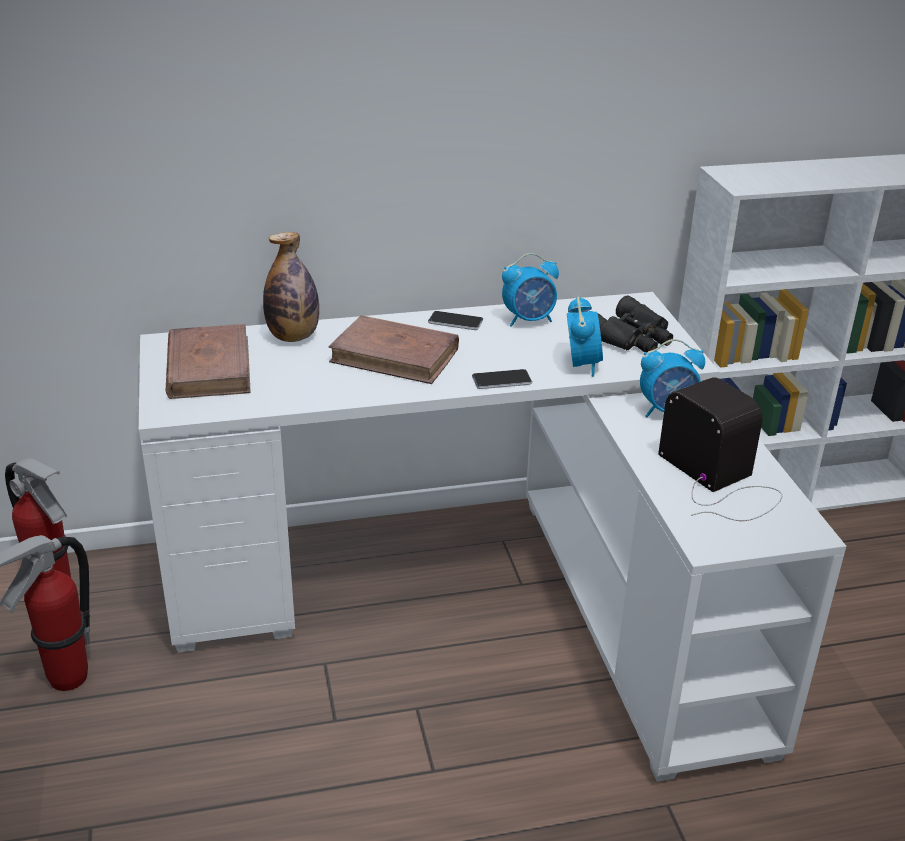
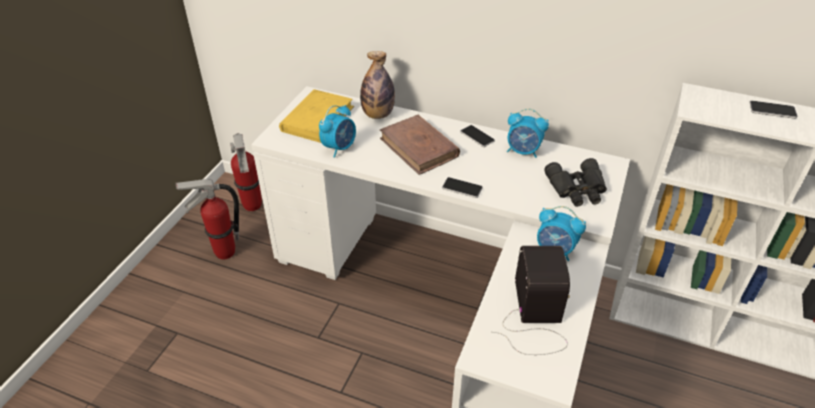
camera: 35 degrees right, 10 degrees up
brown book [166,324,251,399] -> yellow book [279,89,354,143]
alarm clock [567,296,603,377] -> alarm clock moved to [319,105,356,158]
none -> phone [749,101,797,119]

